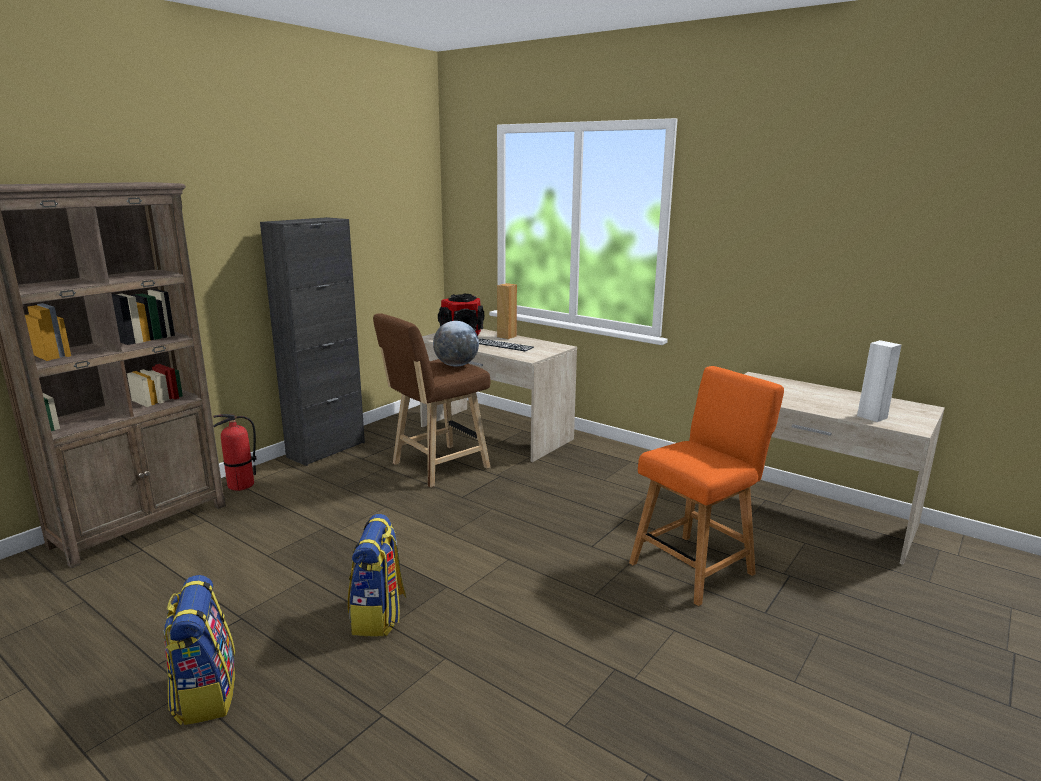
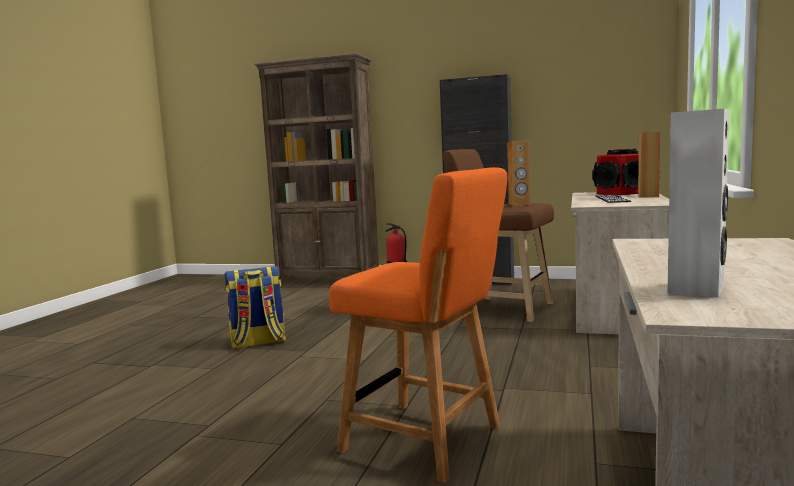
camera: 70 degrees right, 10 degrees down
backpack [163,575,235,725] -> none
globe [433,321,479,367] -> brown speaker [507,141,530,206]

